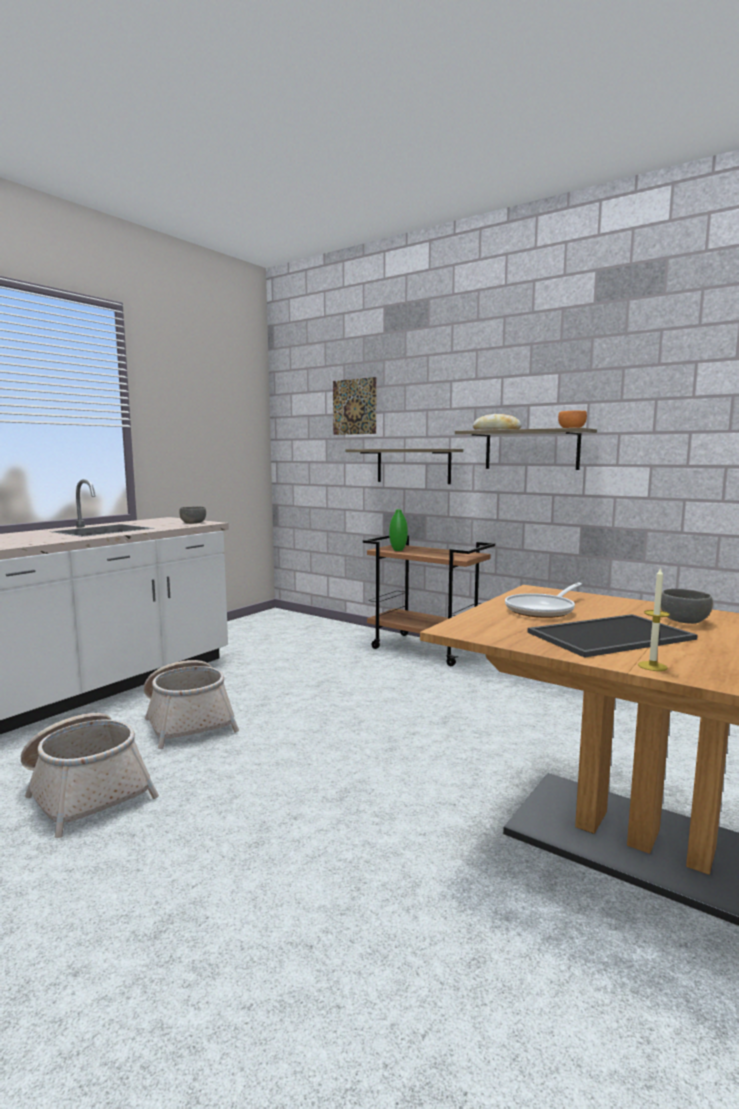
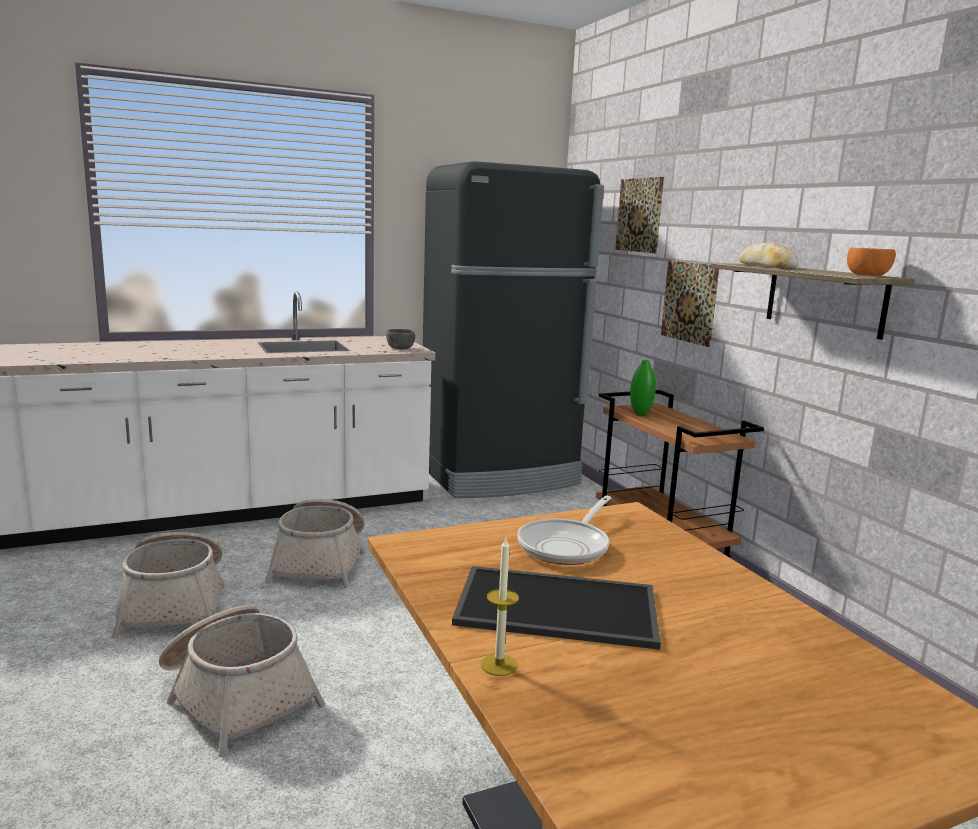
camera: 30 degrees right, 5 degrees up
shelf [346,449,463,484] -> picture [661,261,719,347]
frying pan [505,582,582,618] -> frying pan turned 45 degrees counterclockwise [517,496,611,565]
grey bowl [661,589,713,624] -> none
none -> basket [159,605,325,757]
none -> black fridge [423,161,604,498]

